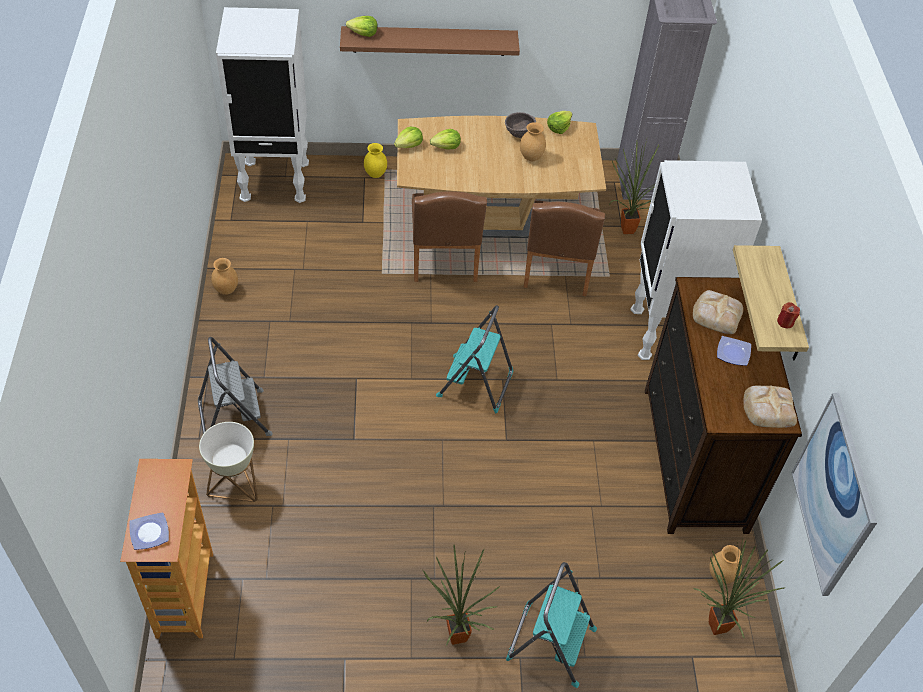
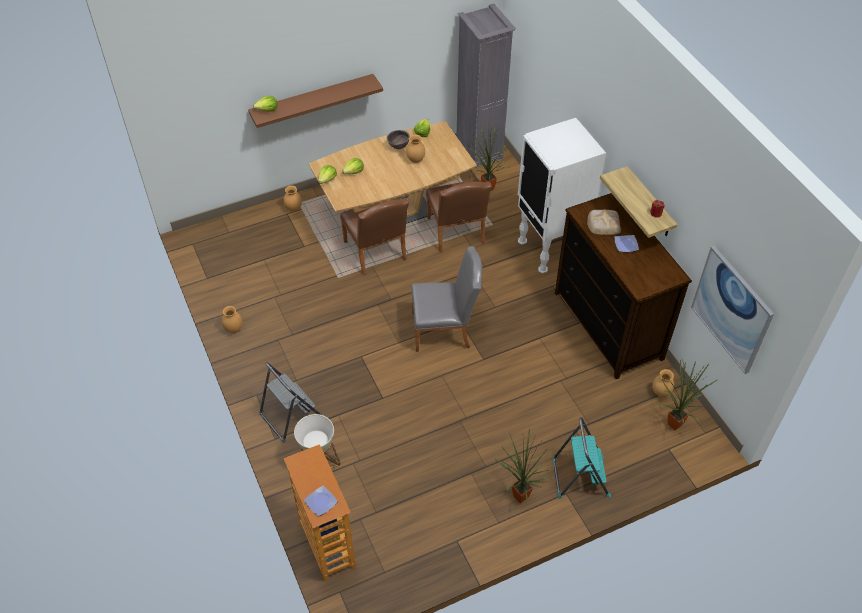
camera: 20 degrees left, 0 degrees up
white cabinet [216,7,309,203] -> none
yellow vase [364,143,387,178] -> brown vase [284,186,302,212]
turquoise step ladder [436,305,513,413] -> grey chair [411,246,482,352]
bread [744,385,797,428] -> none

